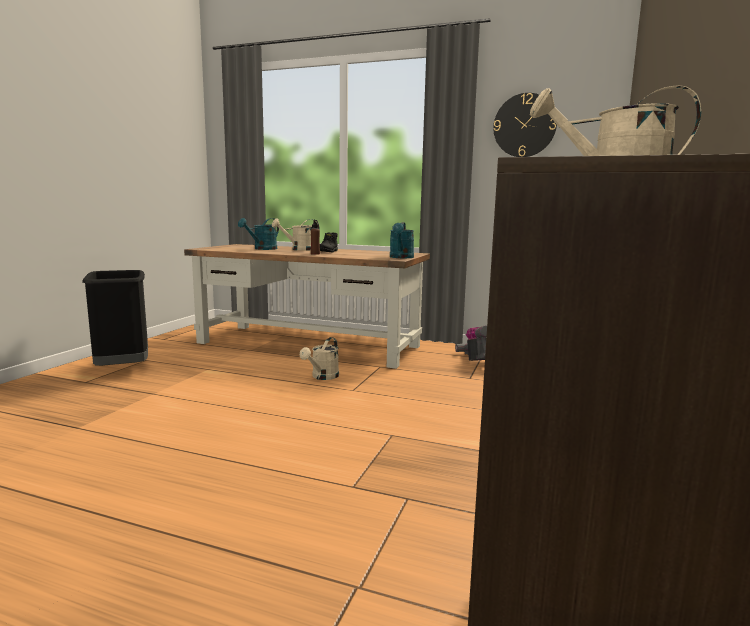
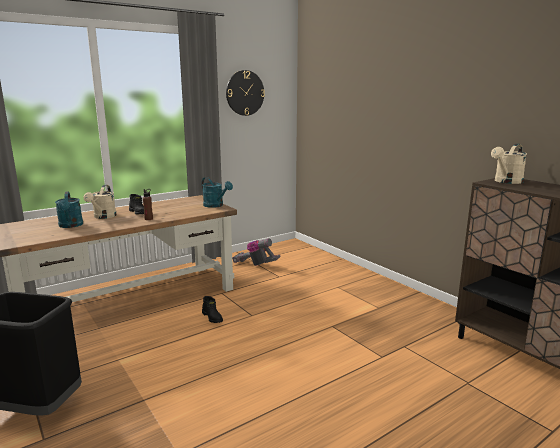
camera: 55 degrees left, 5 degrees up
beige watering can [300,337,339,380] -> black boot [202,296,223,323]

